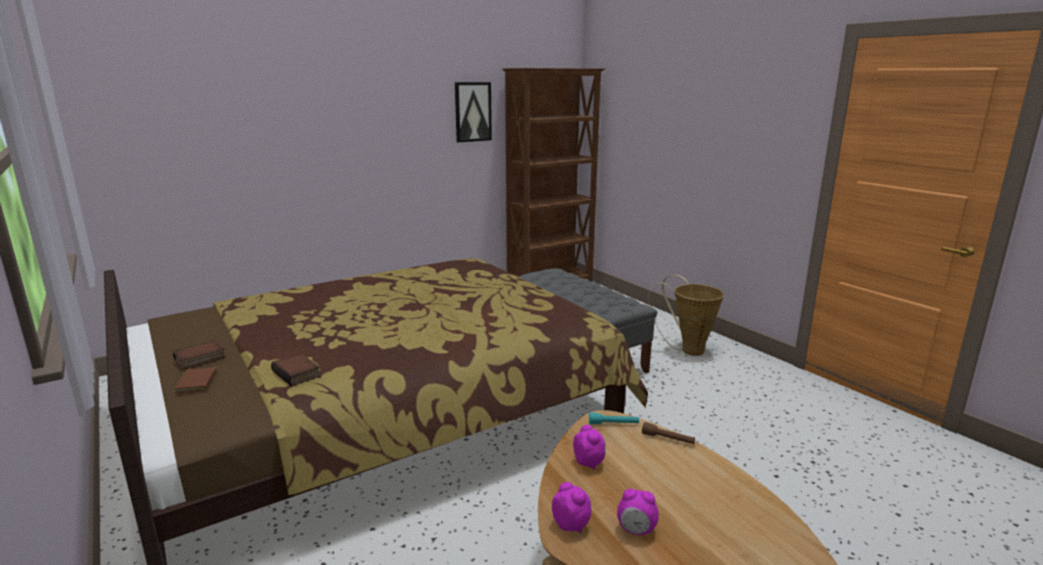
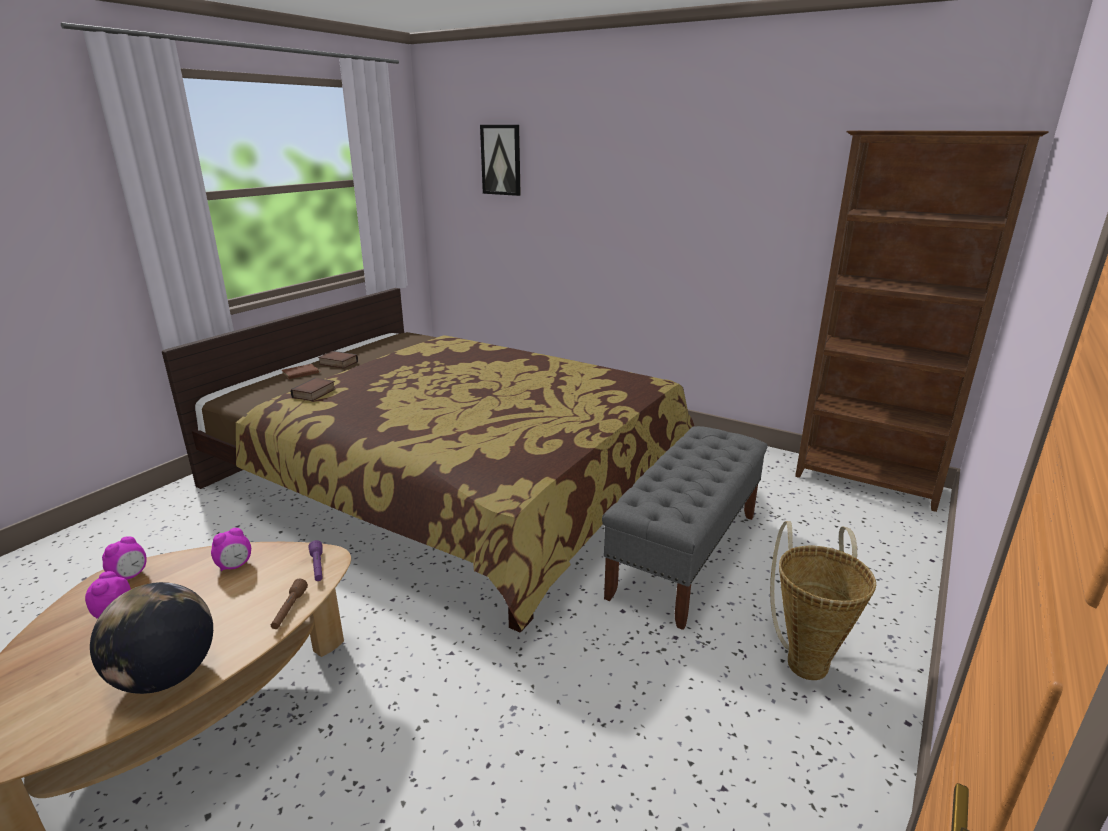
camera: 65 degrees right, 5 degrees up
picture [455,82,492,142] -> picture moved to [480,125,521,196]
turquoise flashlight [589,413,639,424] -> purple flashlight [309,540,323,581]
none -> globe [90,582,213,694]

